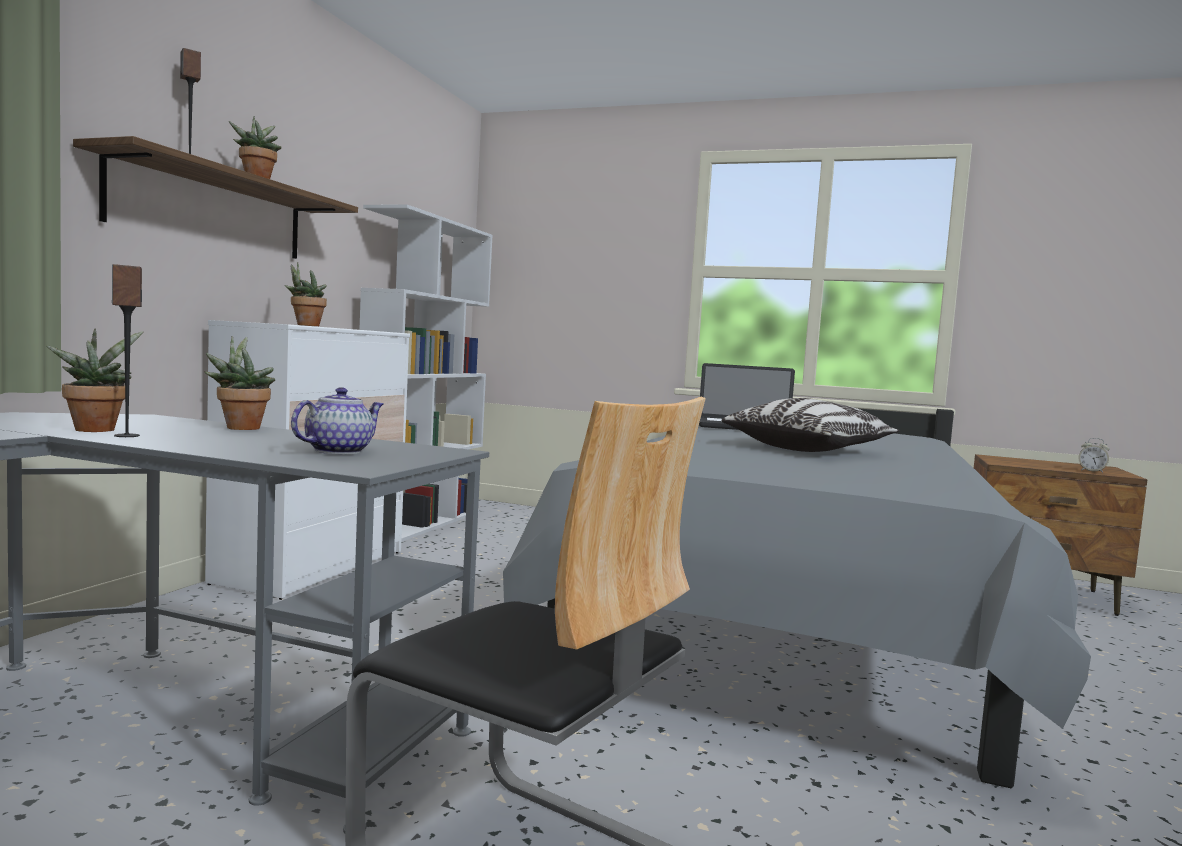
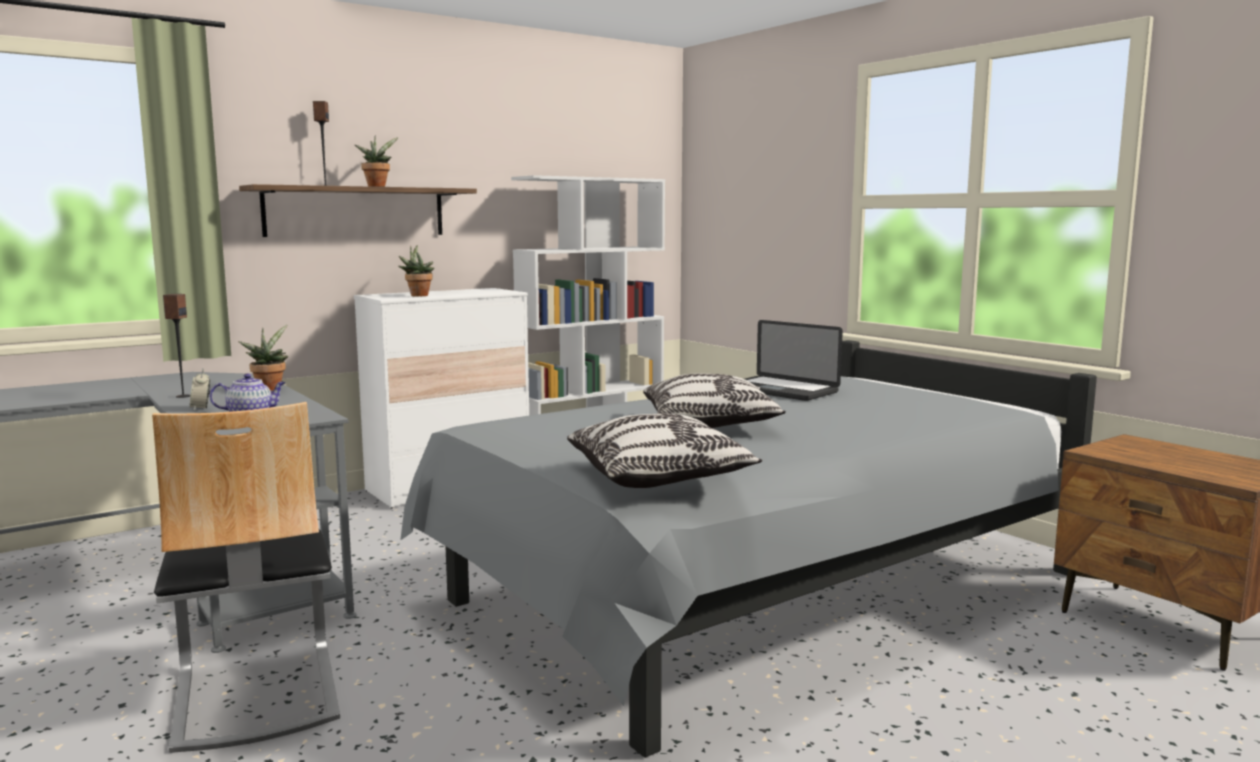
camera: 35 degrees right, 5 degrees up
potted plant [46,329,143,432] -> none
alarm clock [1078,438,1110,473] -> alarm clock moved to [190,368,210,410]
none -> pillow [567,413,762,488]

